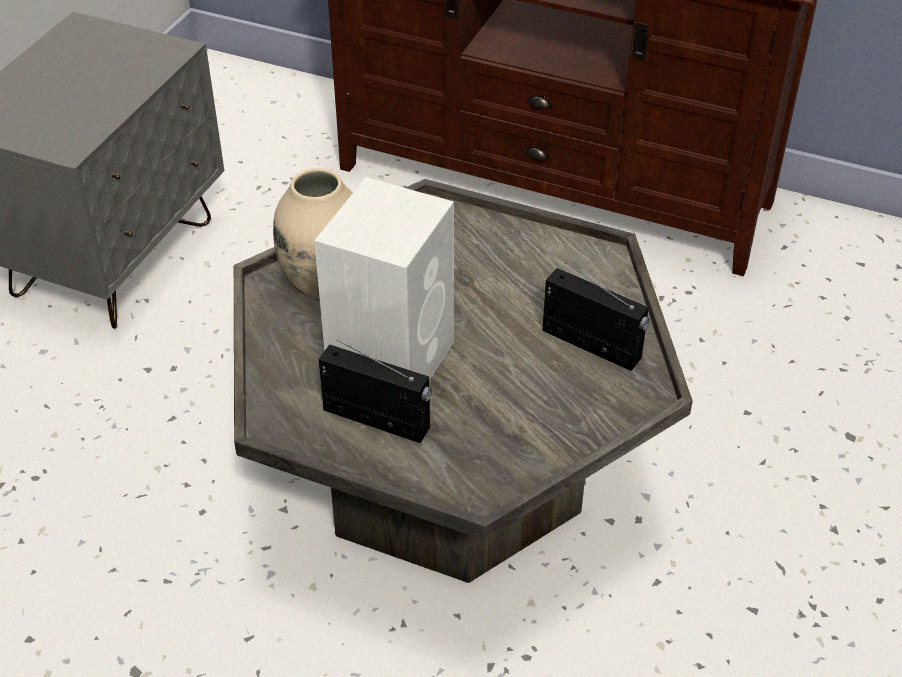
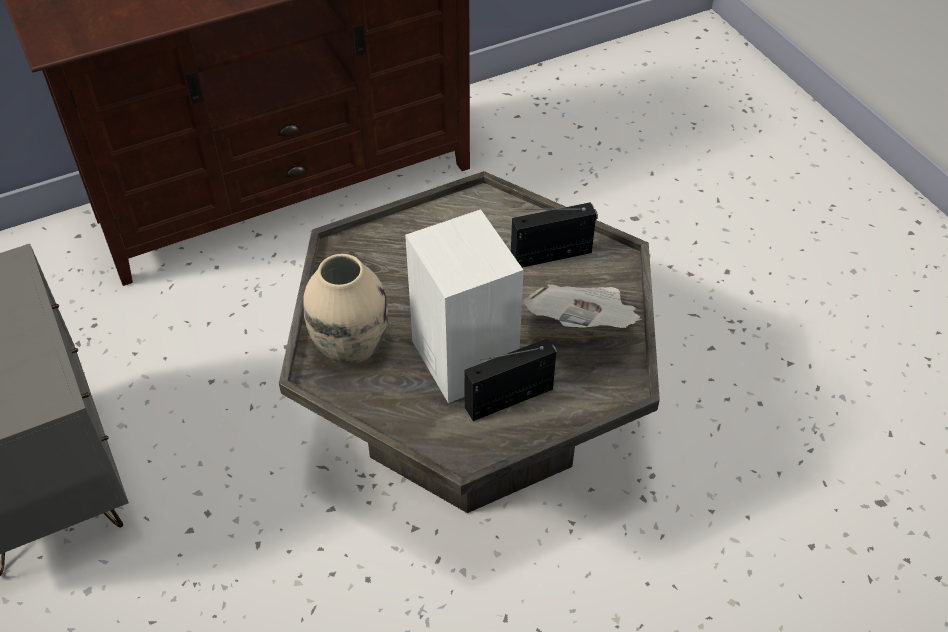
camera: 50 degrees left, 5 degrees up
none -> newspaper [524,284,642,328]

